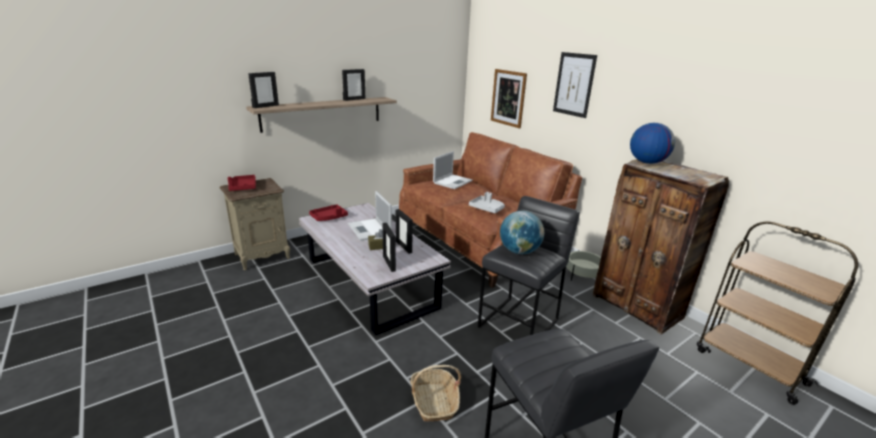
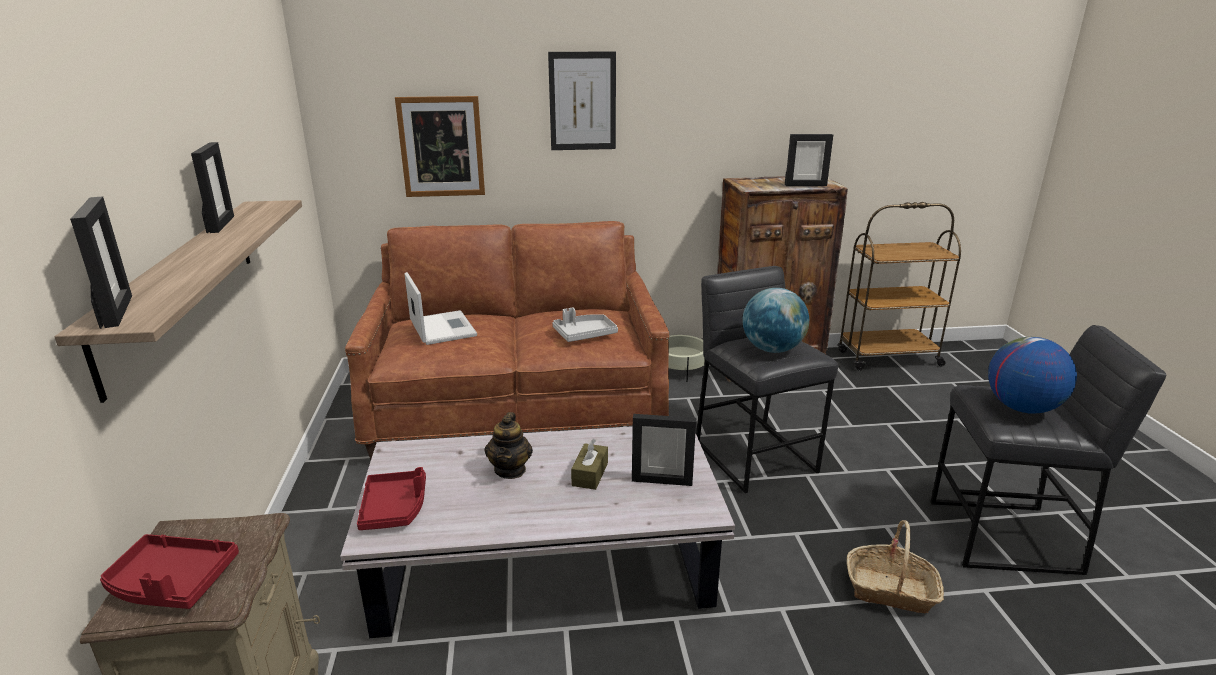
camera: 60 degrees left, 0 degrees up
laptop [348,191,392,241] -> teapot [485,412,533,479]
picture frame [396,209,413,254] -> picture frame moved to [785,134,833,186]
globe [630,123,675,164] -> globe moved to [988,337,1077,414]

